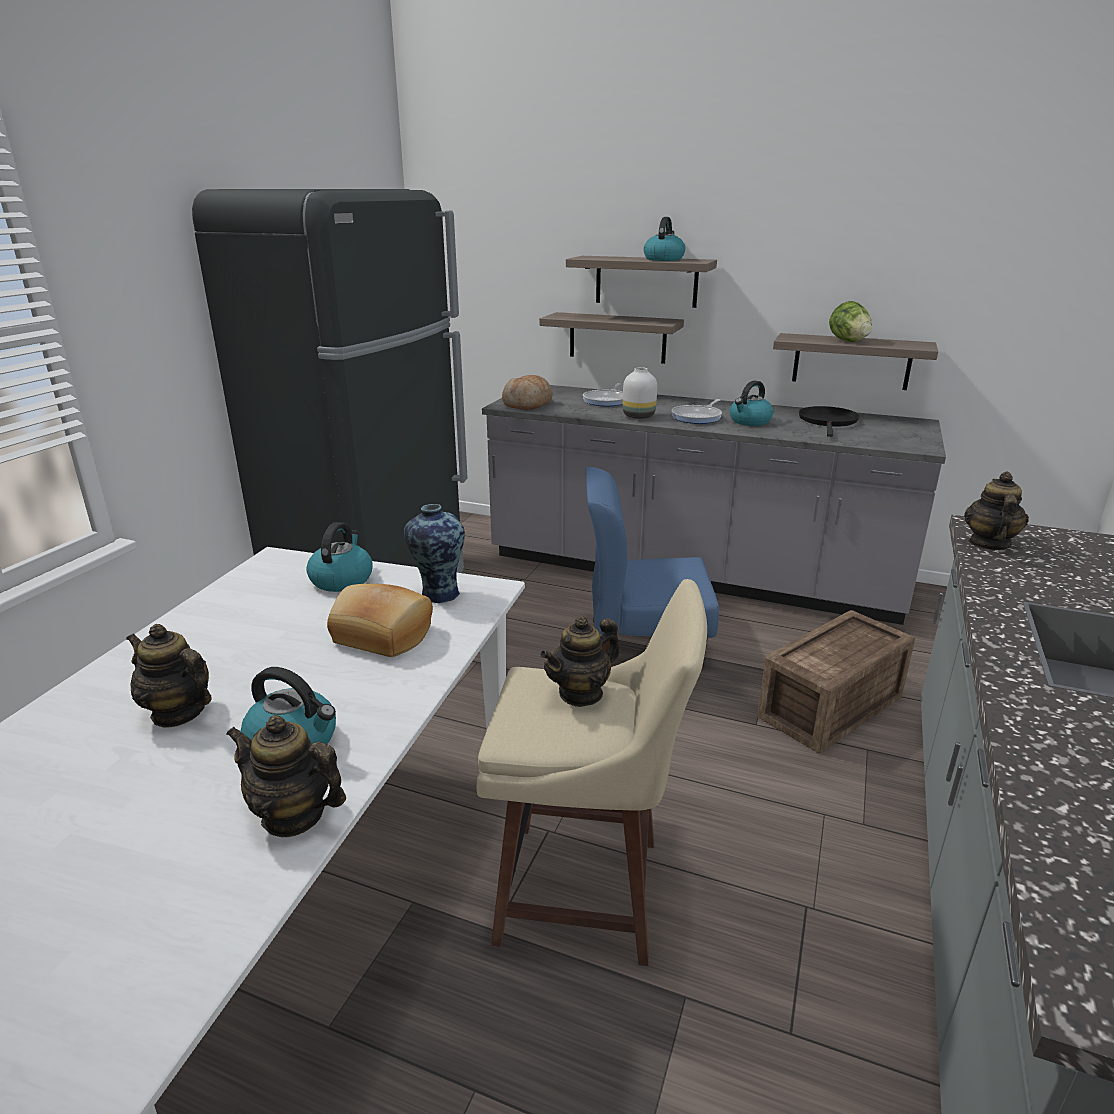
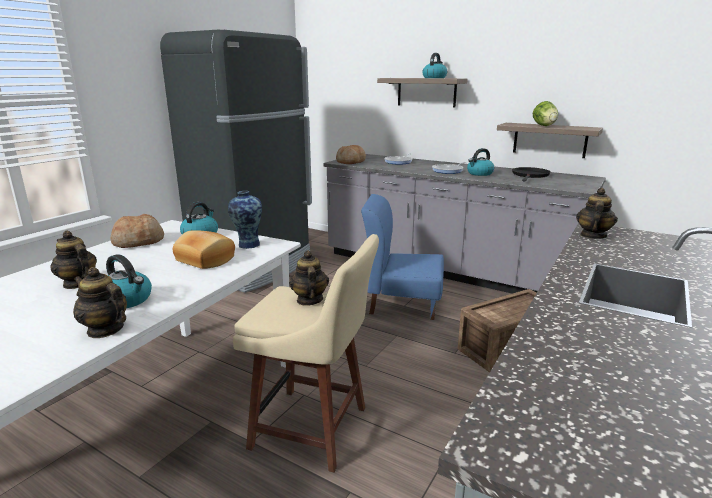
camera: 10 degrees right, 5 degrees down
shelf [539,312,684,364] -> none
teapot [540,616,620,707] -> teapot turned 105 degrees clockwise [289,250,329,306]
white vase [623,367,657,419] -> none
none -> bread [111,214,164,248]

